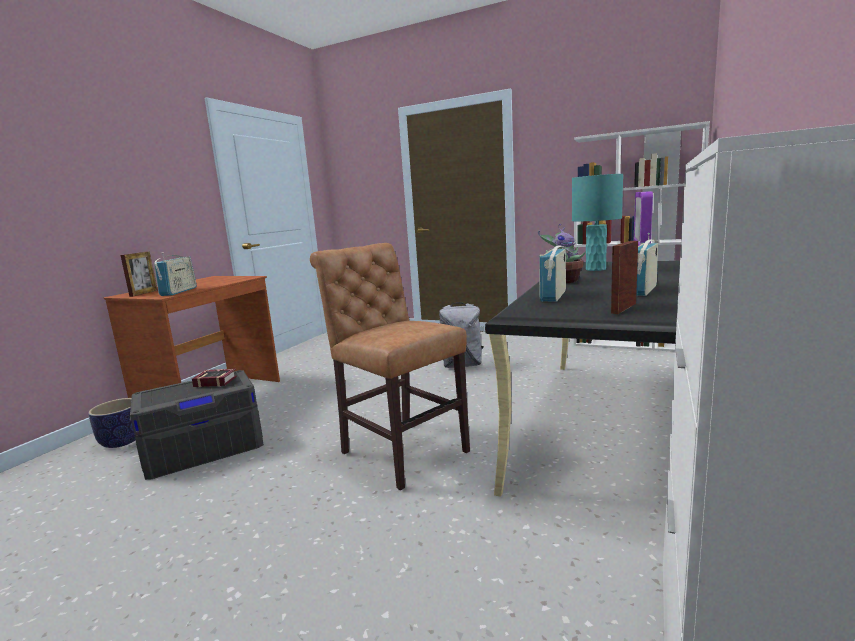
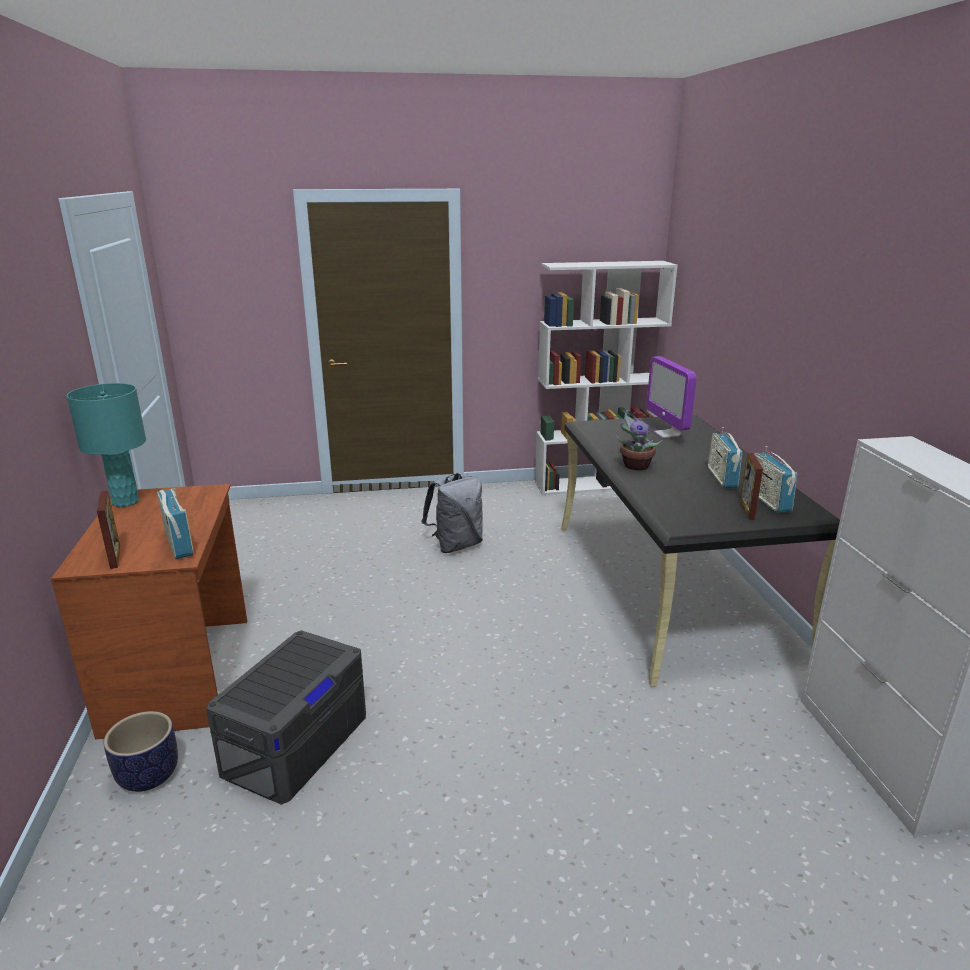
camera: 35 degrees left, 10 degrees up
book [192,369,237,387] -> none
brown chair [310,243,470,490] -> none
radio [539,239,566,302] -> radio moved to [754,446,797,513]
turquoise table lamp [572,174,623,271] -> turquoise table lamp moved to [67,383,146,507]

